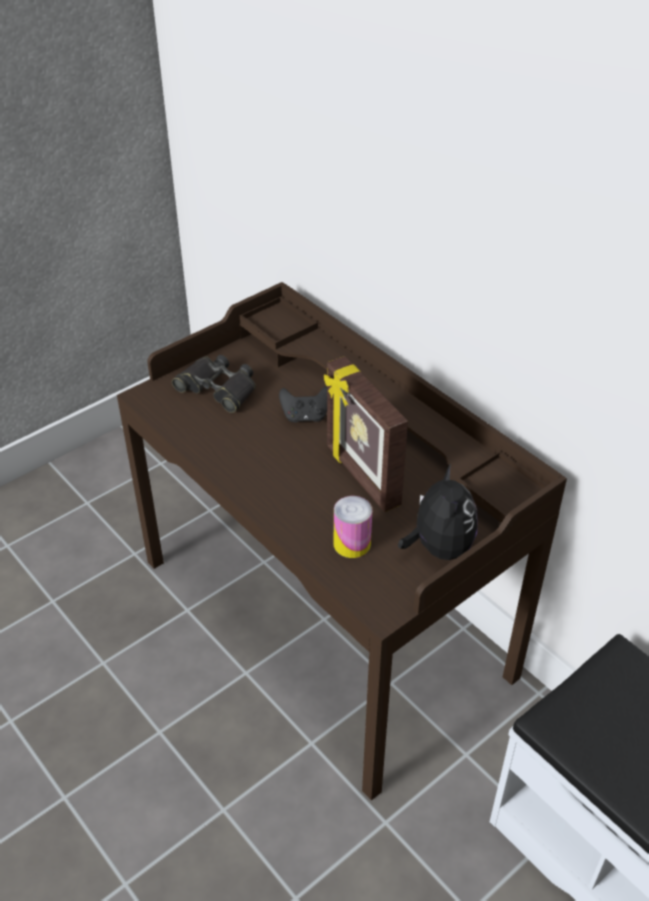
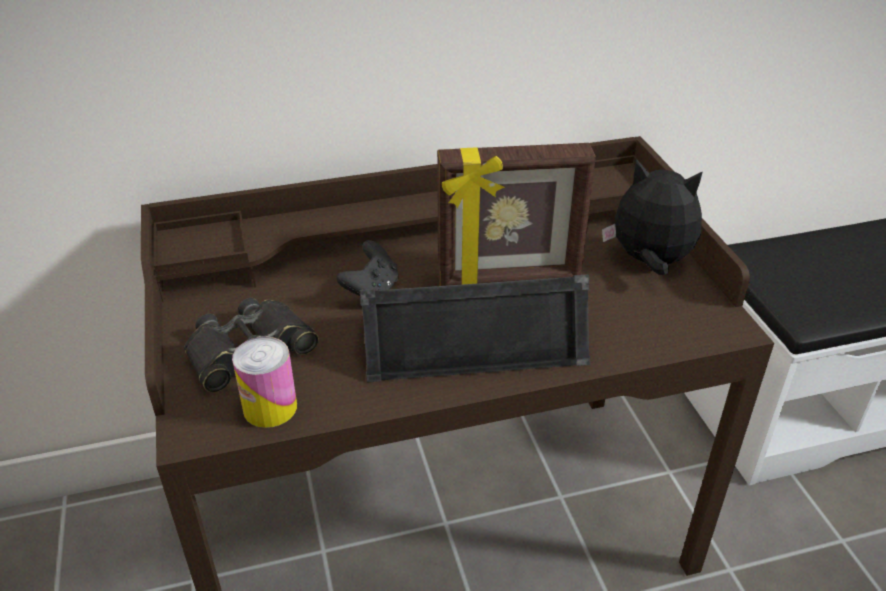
camera: 65 degrees left, 5 degrees down
can [334,496,372,558] -> can moved to [232,337,297,428]
none -> black speaker [360,274,590,382]

